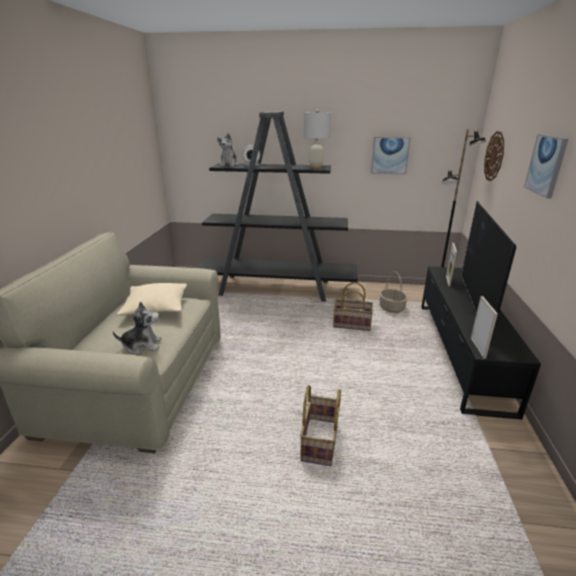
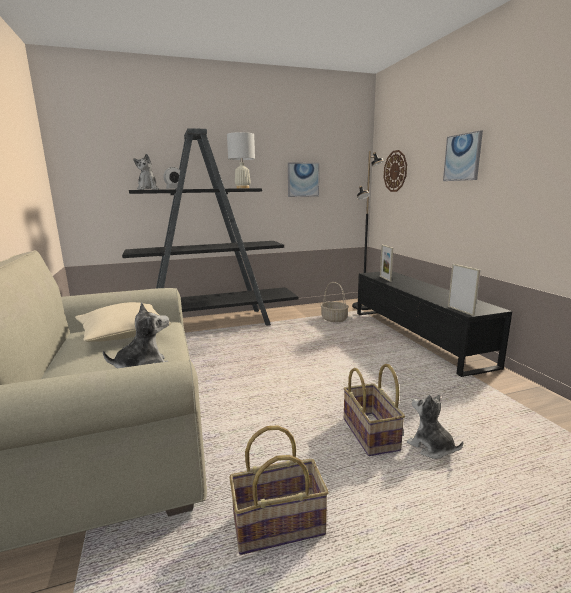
camera: 25 degrees left, 10 degrees down
basket [333,282,373,331] -> basket moved to [229,426,329,555]
television [459,201,516,343] -> none
none -> plush toy [407,394,464,459]

